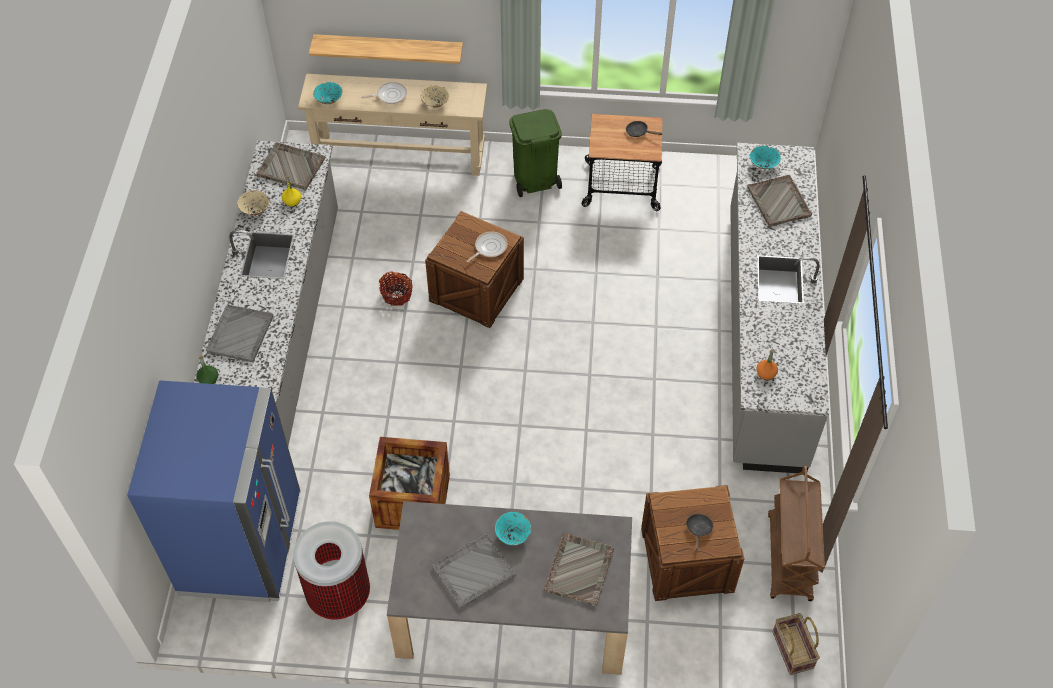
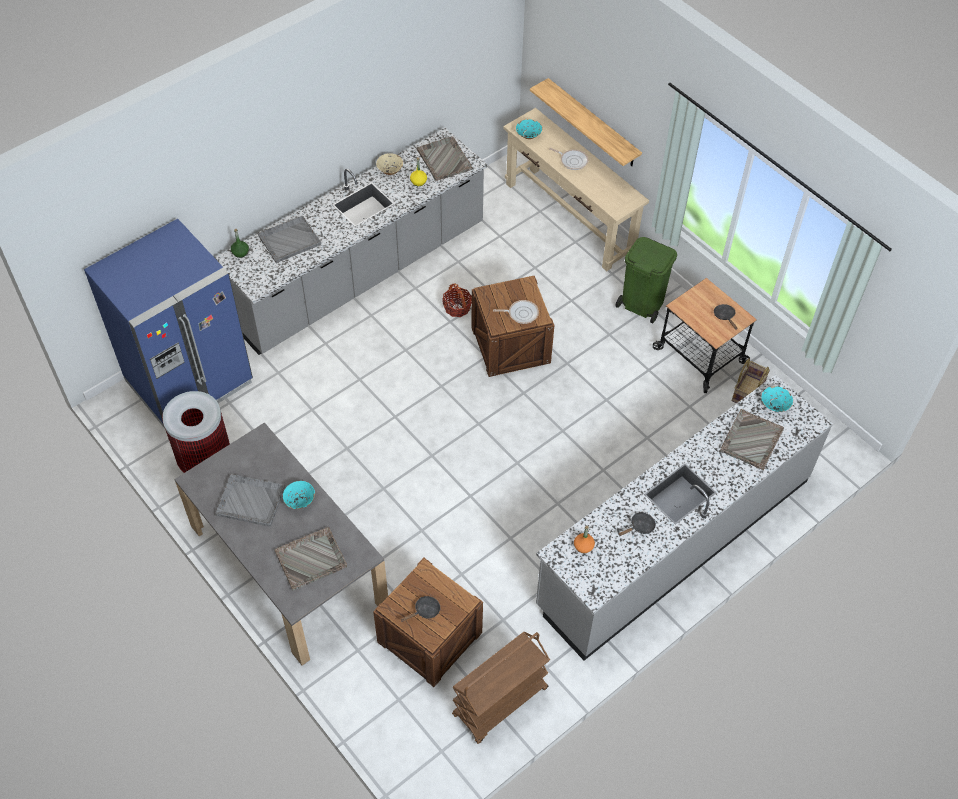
camera: 45 degrees right, 0 degrees up
crate [369,437,450,530] -> none
beige bowl [420,85,449,108] -> none
basket [772,613,820,675] -> basket moved to [732,358,770,403]
none -> black frying pan [619,512,656,536]

